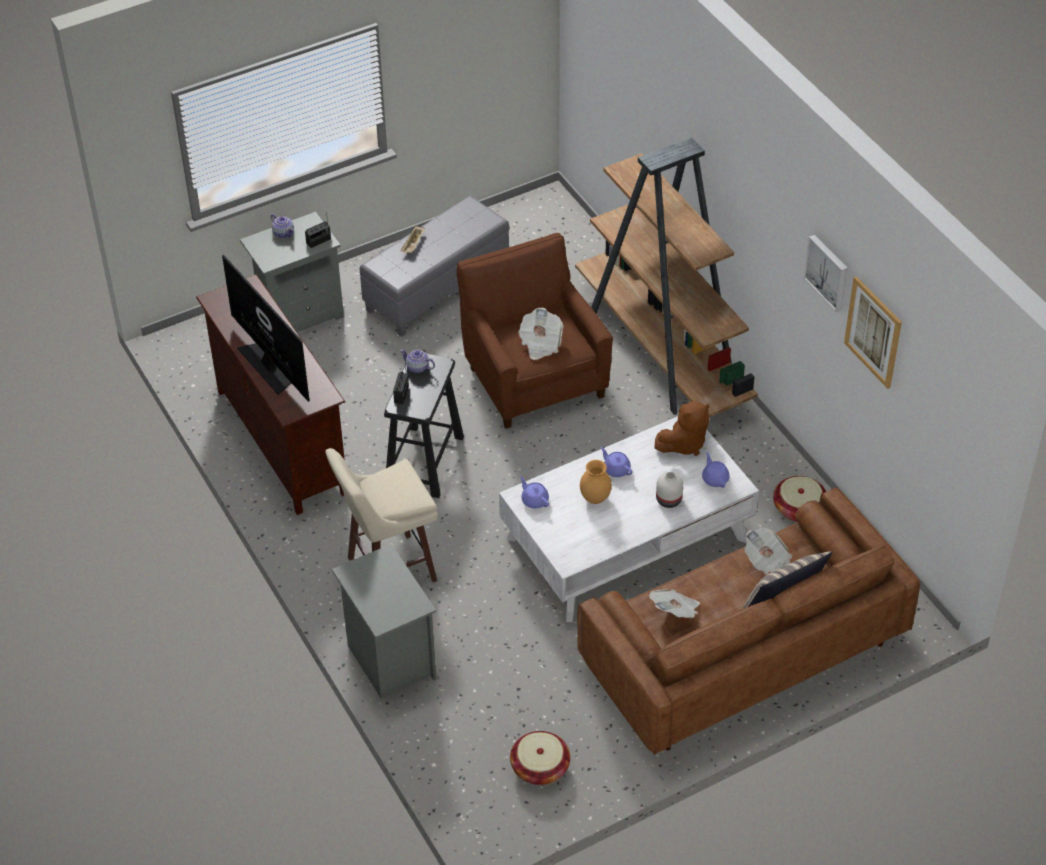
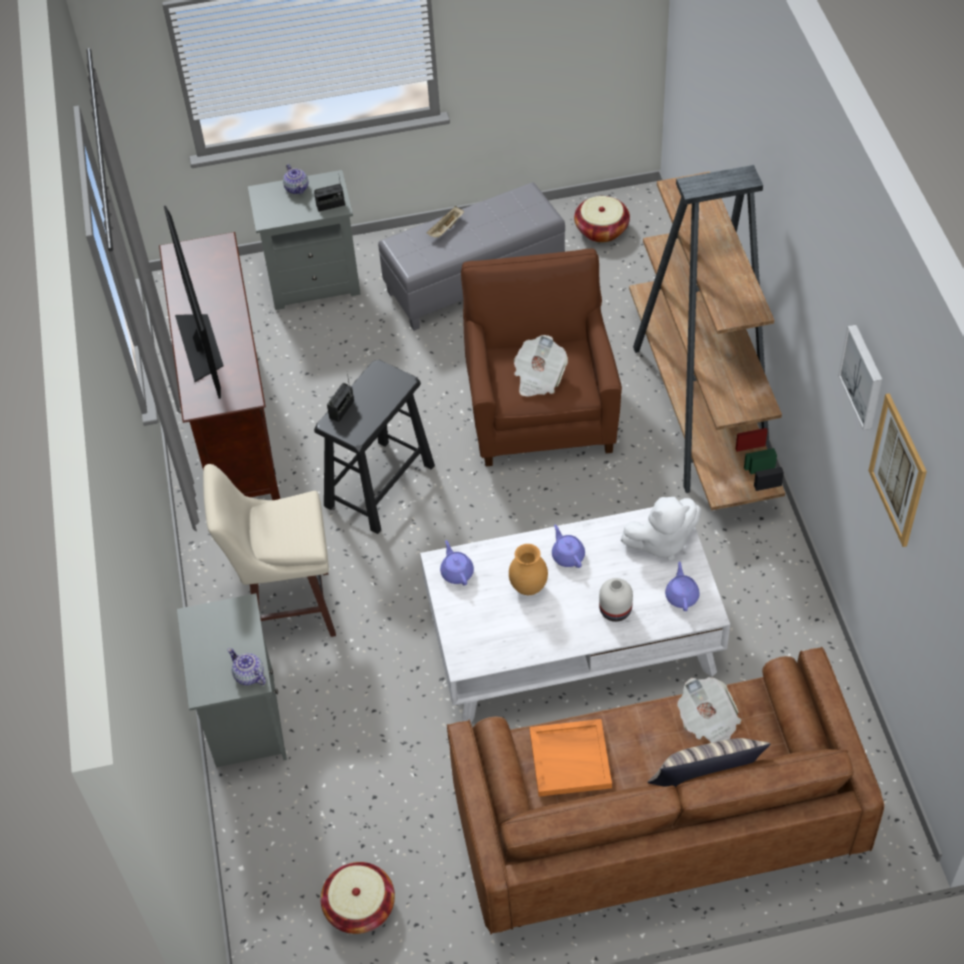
camera: 20 degrees right, 5 degrees up
teapot [400,349,435,373] -> teapot moved to [228,648,266,685]
newspaper [649,589,700,618] -> orange tray [530,719,612,797]
brown plush toy [654,401,710,456] -> white plush toy [621,497,701,561]
basket [773,476,826,522] -> basket moved to [574,196,630,243]

